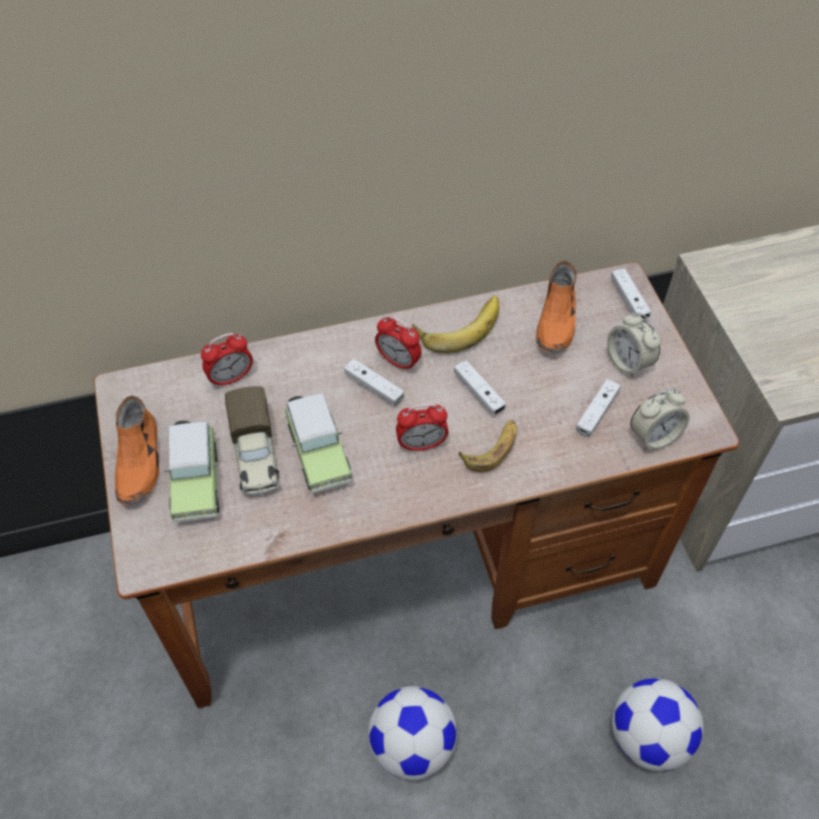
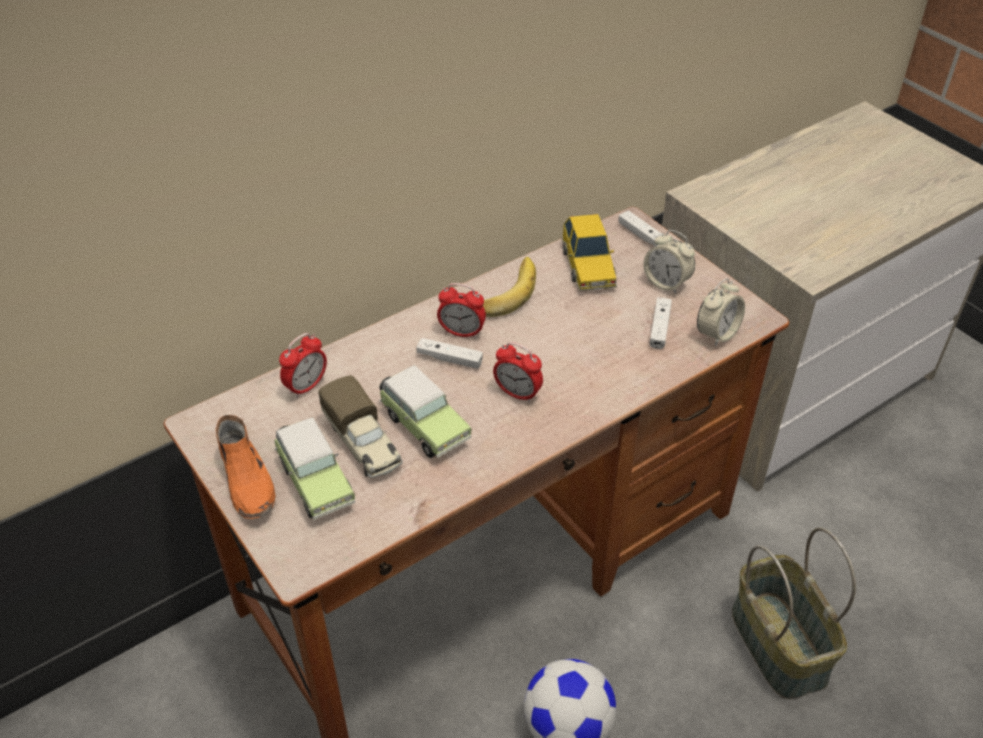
camera: 20 degrees left, 10 degrees down
alarm clock [396,404,449,451] -> alarm clock turned 60 degrees clockwise [493,342,543,403]
white game controller [454,360,506,415] -> none
banana [458,420,517,472] -> none
orange shoe [536,261,577,353] -> toy car [562,214,617,291]
football [612,678,704,771] -> basket [732,527,856,699]

